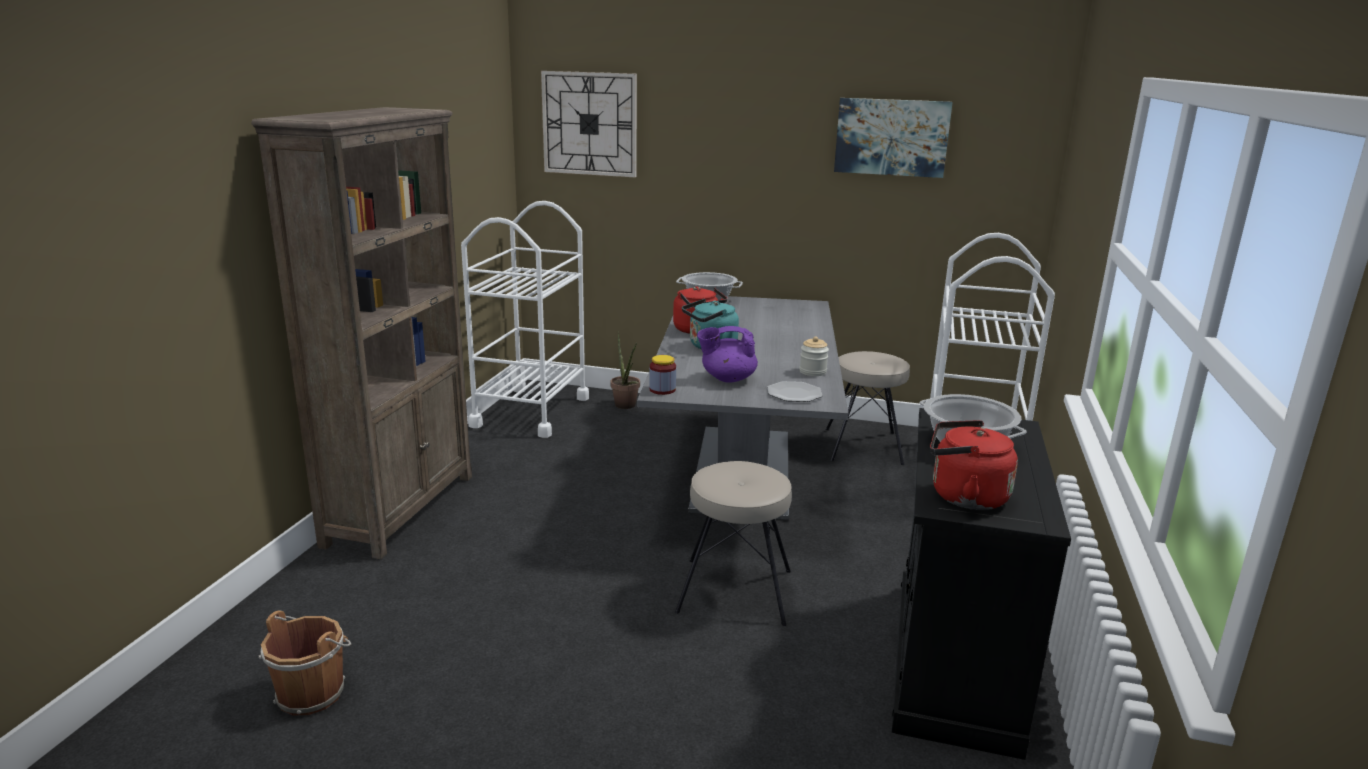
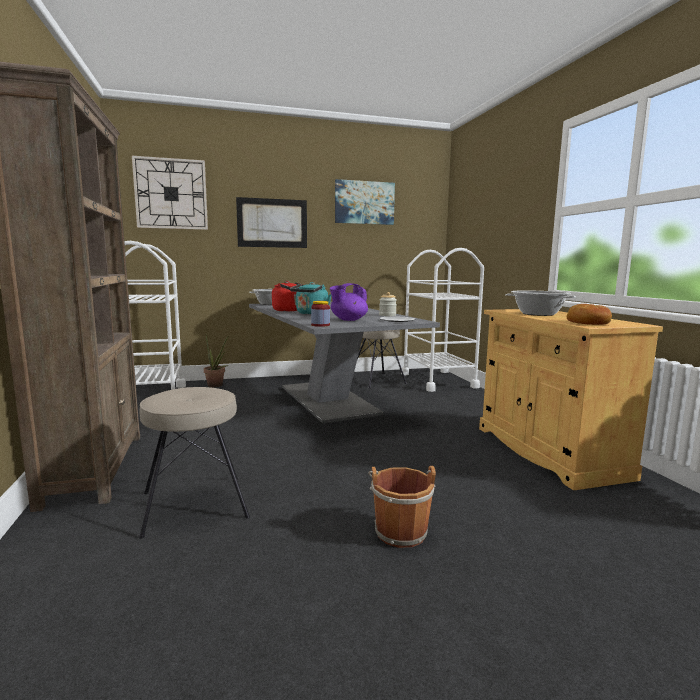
camera: 30 degrees left, 10 degrees down
brown bucket [259,610,351,715] -> brown bucket moved to [368,466,436,548]
beige stool [675,461,792,626] -> beige stool moved to [139,387,250,539]
black cabinet [892,408,1071,760] -> beige cabinet [479,309,663,490]
red kettle [930,420,1018,510] -> bread [567,304,612,325]
none -> picture [236,197,307,248]

